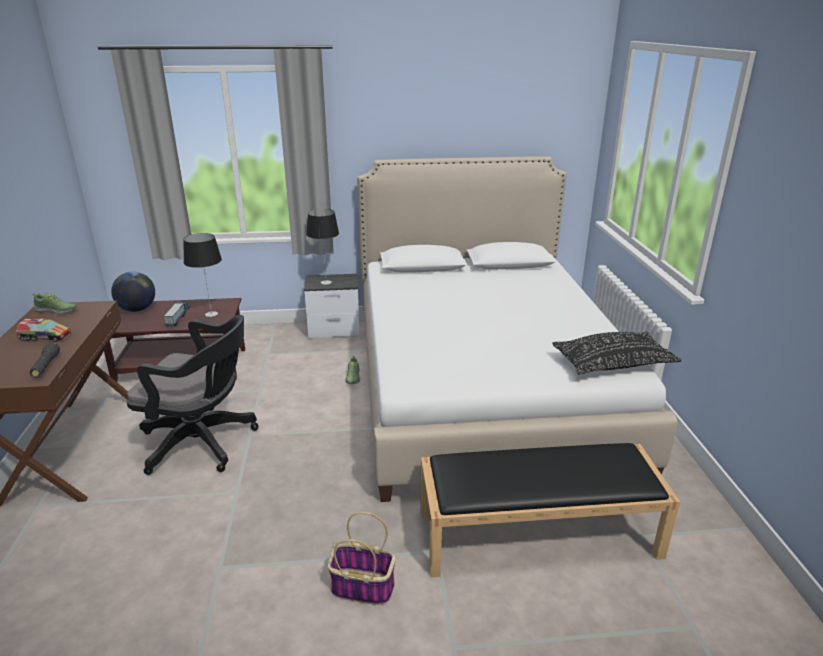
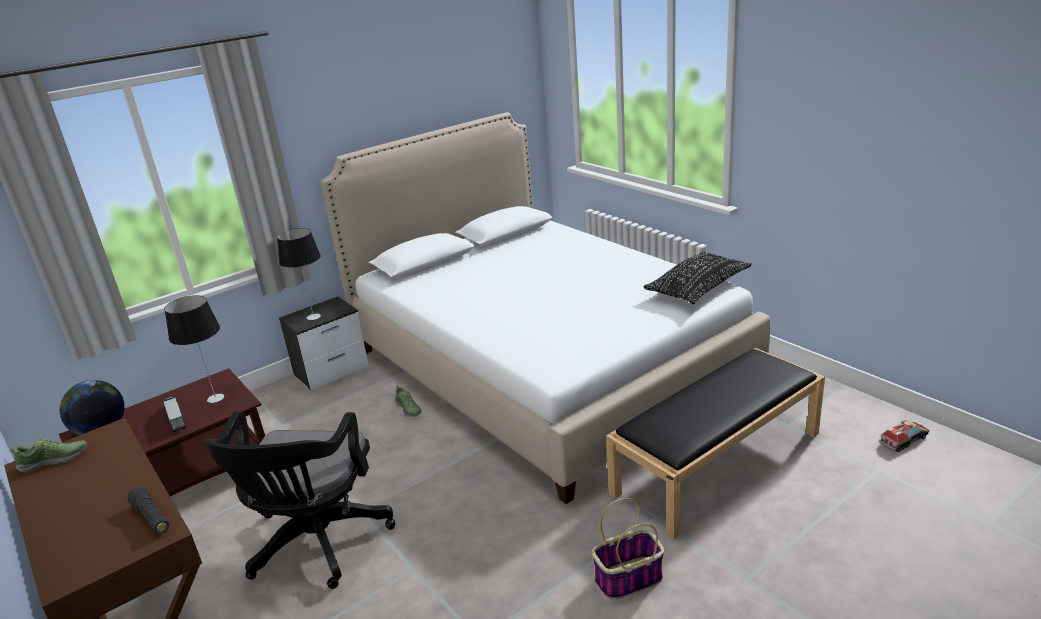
camera: 30 degrees left, 0 degrees up
toy truck [16,318,72,342] -> toy truck moved to [881,420,930,452]
black office chair [127,315,259,475] -> black office chair turned 120 degrees clockwise [204,411,395,589]

